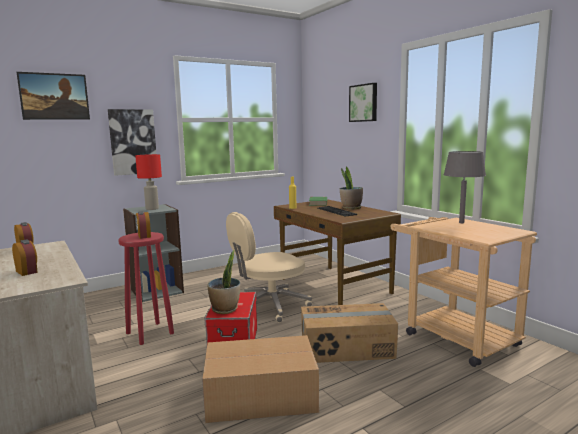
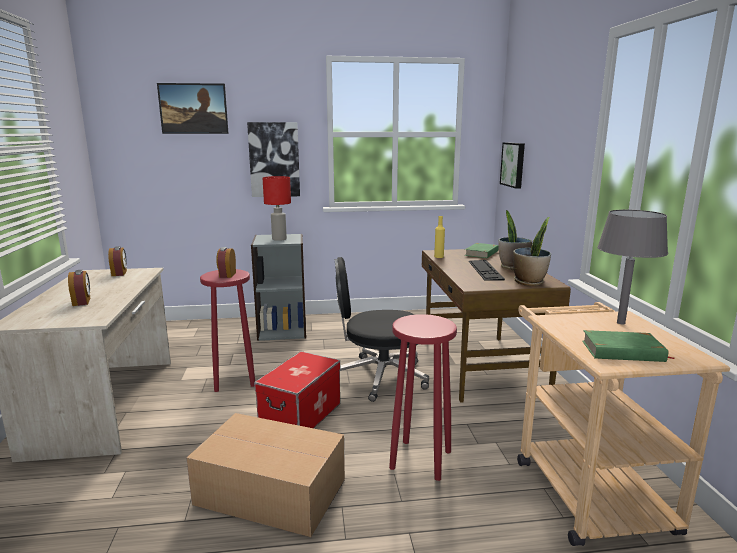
camera: 25 degrees right, 5 degrees up
potted plant [207,250,240,314] -> potted plant moved to [513,217,551,286]
beige office chair [226,212,312,323] -> black office chair [335,257,429,402]
cardboard box [301,303,398,363] -> red stool [389,314,457,481]
picture [349,83,377,122] -> picture moved to [500,142,525,189]
none -> green book [582,330,674,362]

